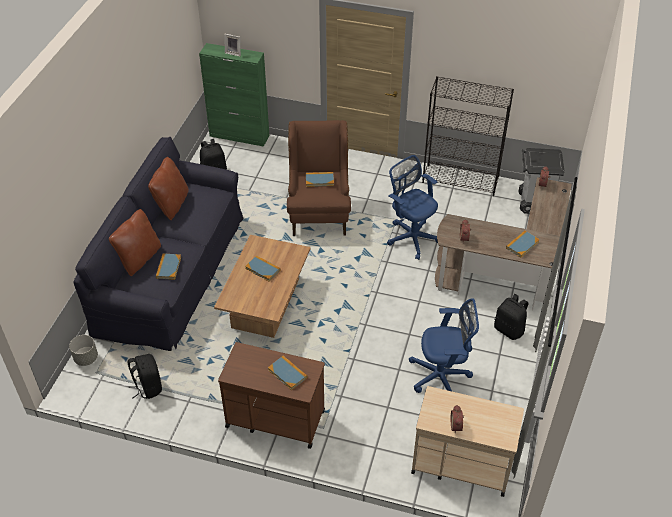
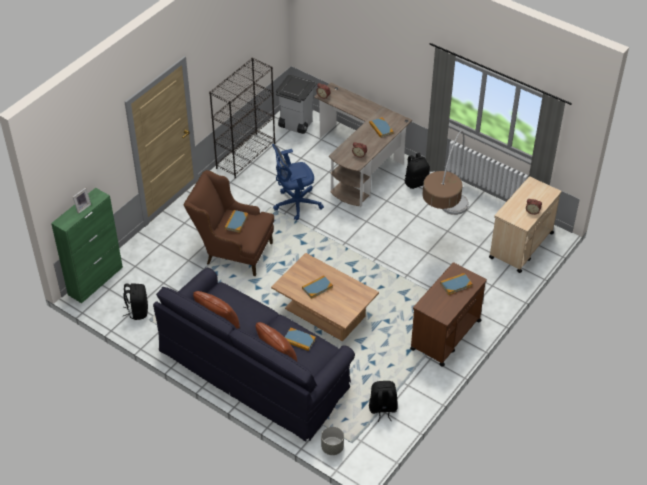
camera: 70 degrees left, 0 degrees up
blue office chair [409,298,479,393] -> floor lamp [422,131,469,215]

